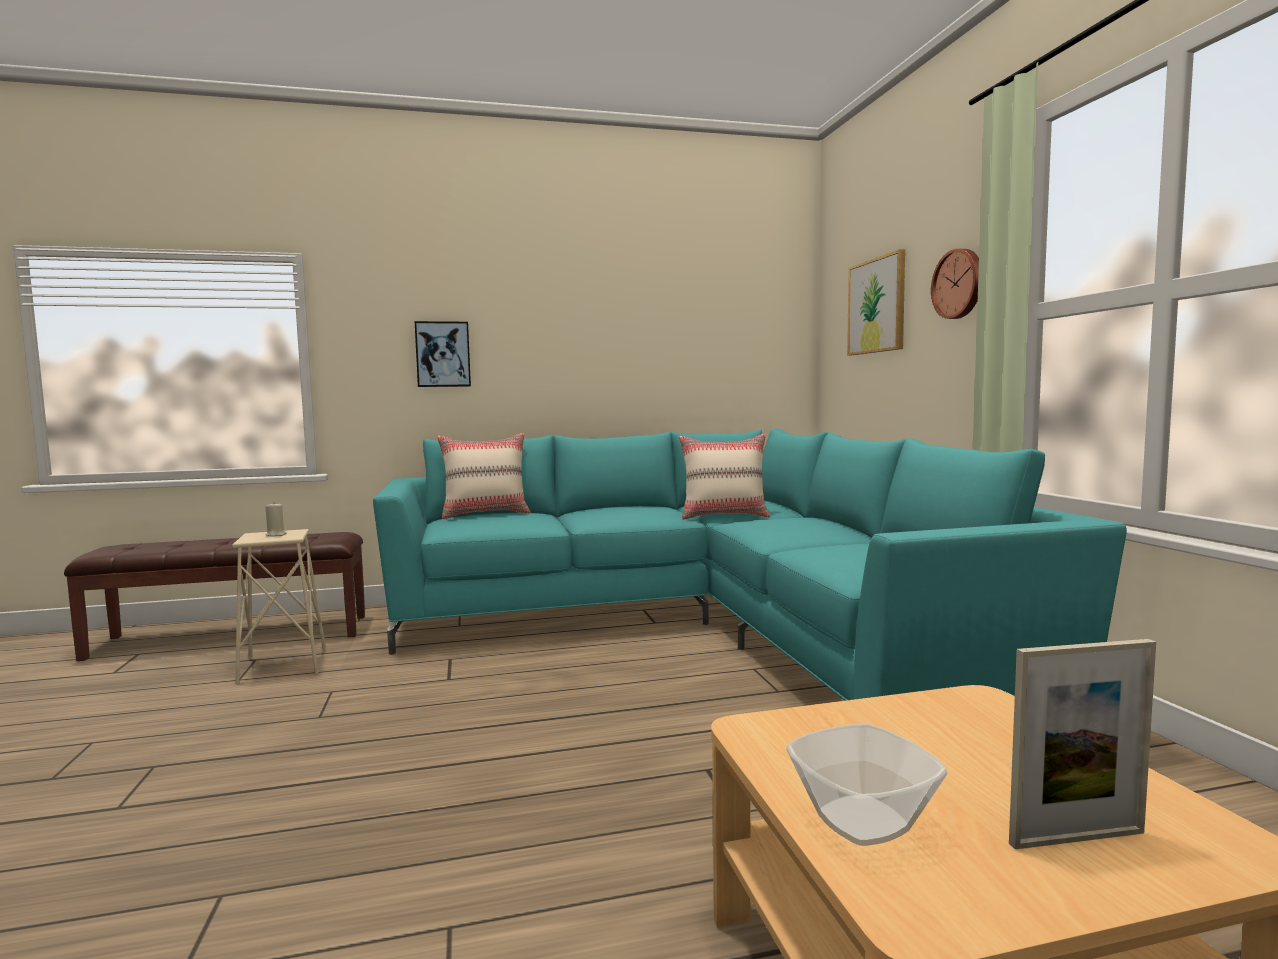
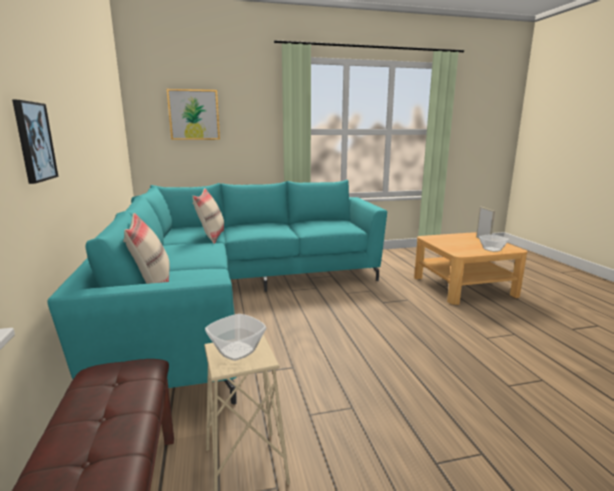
camera: 90 degrees left, 10 degrees up
beige candle [265,504,287,537] -> bowl [205,314,266,361]
wall clock [931,248,979,319] -> none

